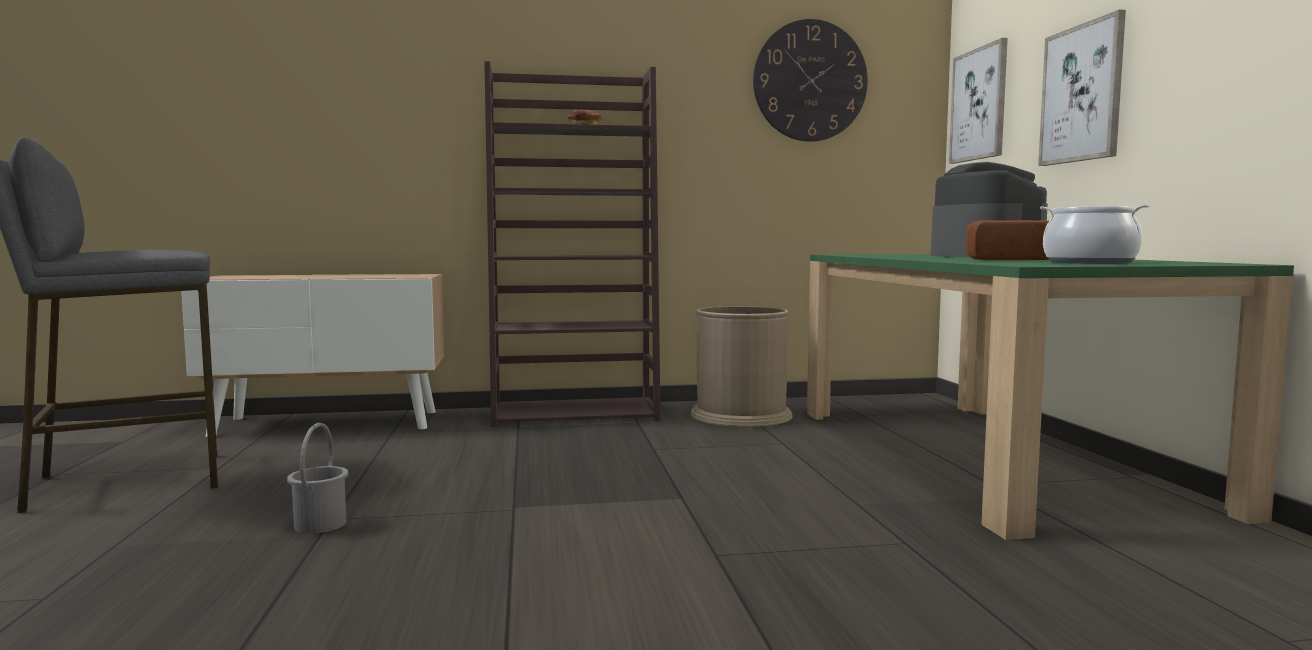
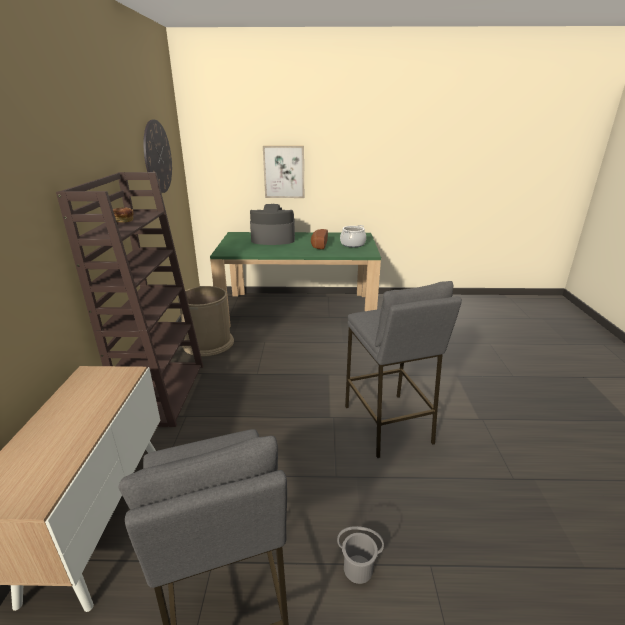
camera: 80 degrees left, 20 degrees up
grey bucket [287,423,349,534] -> grey bucket moved to [337,526,384,584]
picture [949,38,1008,164] -> none
none -> grey stool [345,281,462,458]

